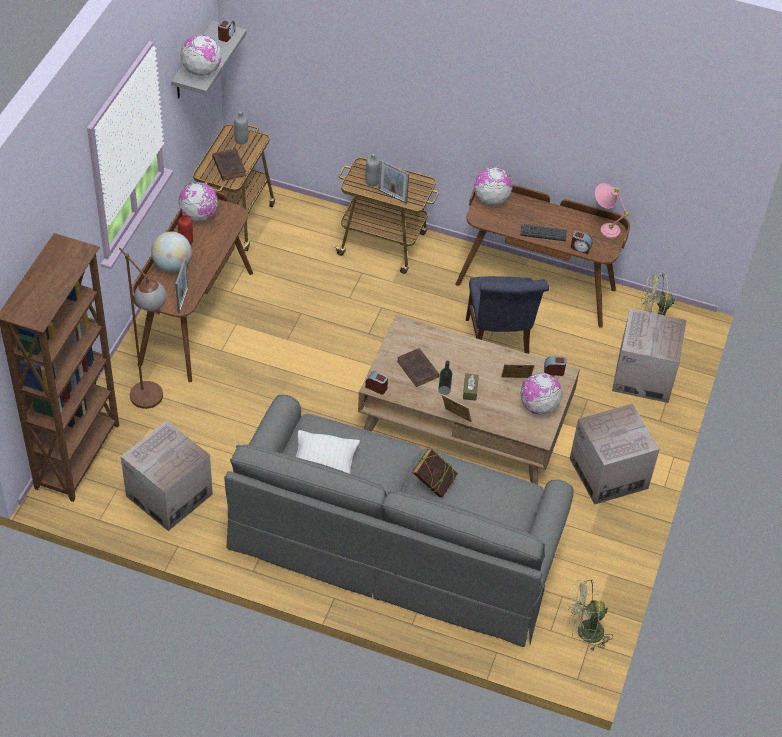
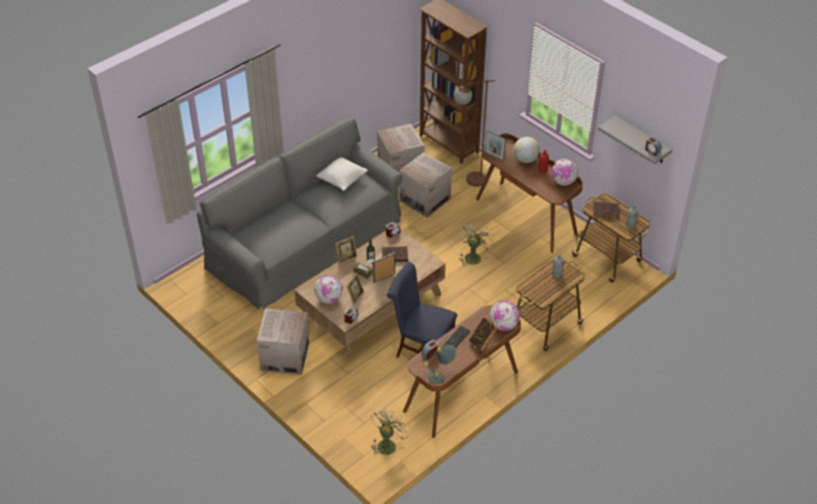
camera: 120 degrees right, 5 degrees down
globe [181,35,221,76] -> none
picture frame [378,160,409,204] -> picture frame moved to [373,252,395,283]
book [412,449,458,497] -> book moved to [469,317,498,352]
green fan [568,580,613,651] -> green fan moved to [458,222,494,266]
pink table lamp [595,183,629,238] -> grey table lamp [424,345,456,385]
cardboard box [612,308,687,403] -> cardboard box moved to [399,152,452,218]

